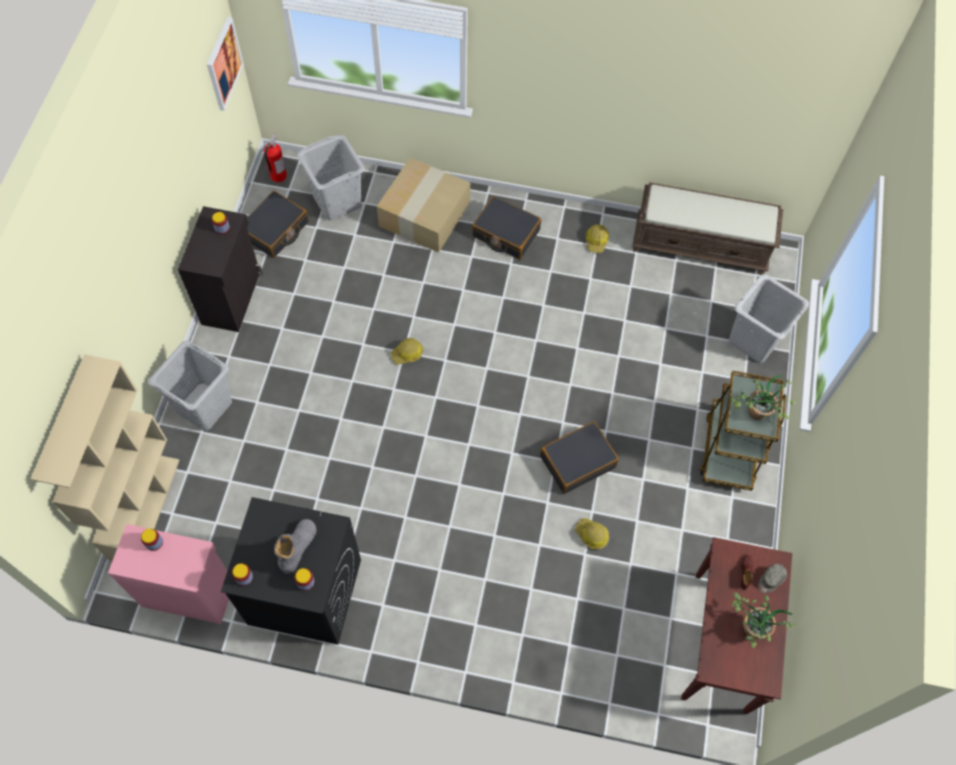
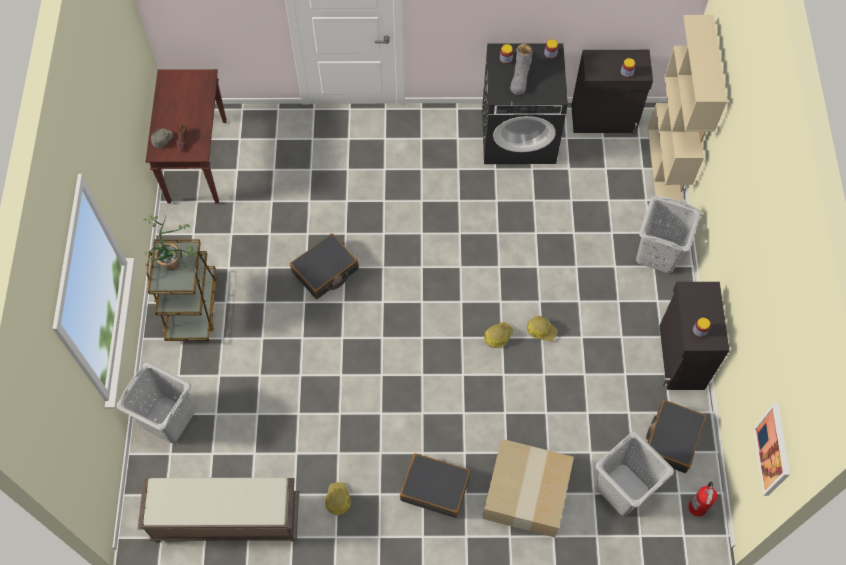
camera: 170 degrees right, 0 degrees up
pink cabinet [108,524,229,624] -> black cabinet [571,50,653,135]
hard hat [575,518,609,549] -> hard hat moved to [527,316,558,341]
potted plant [732,592,797,648] -> none

